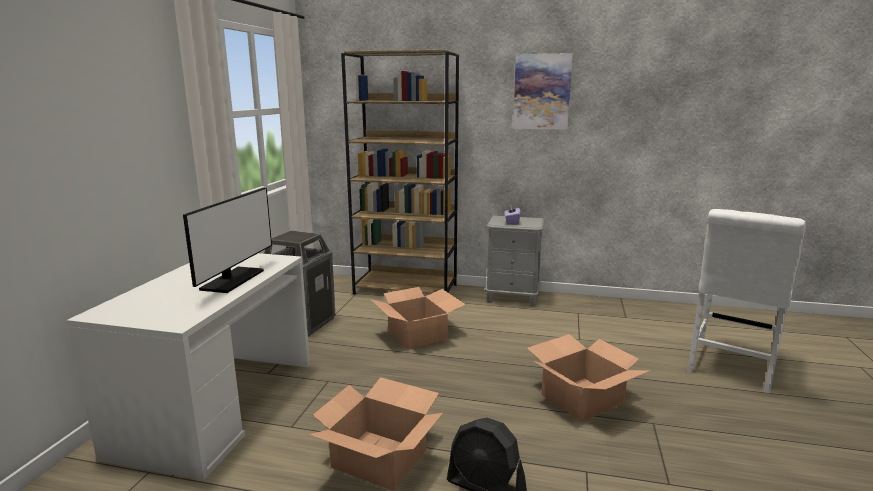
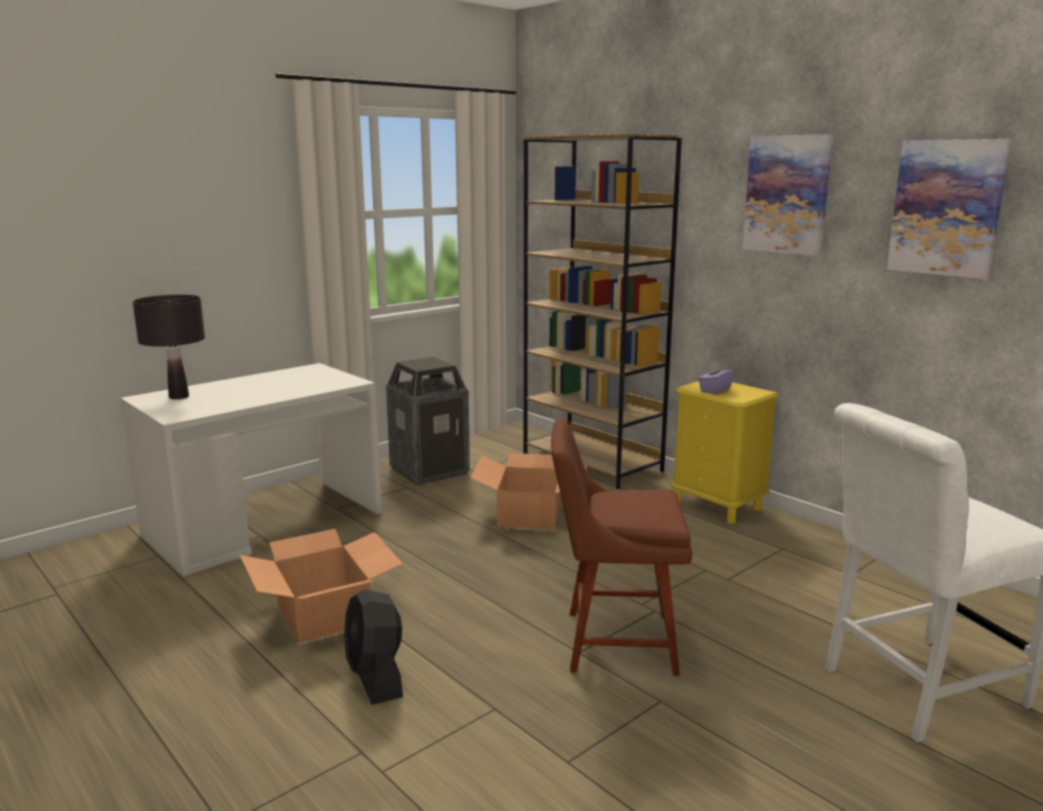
camera: 35 degrees right, 0 degrees up
monitor [183,187,272,293] -> none
grey nightstand [485,216,544,307] -> yellow nightstand [670,381,779,524]
cardboard box [527,334,649,422] -> brown chair [551,418,692,676]
none -> black table lamp [133,295,205,399]
none -> picture [887,139,1011,279]

